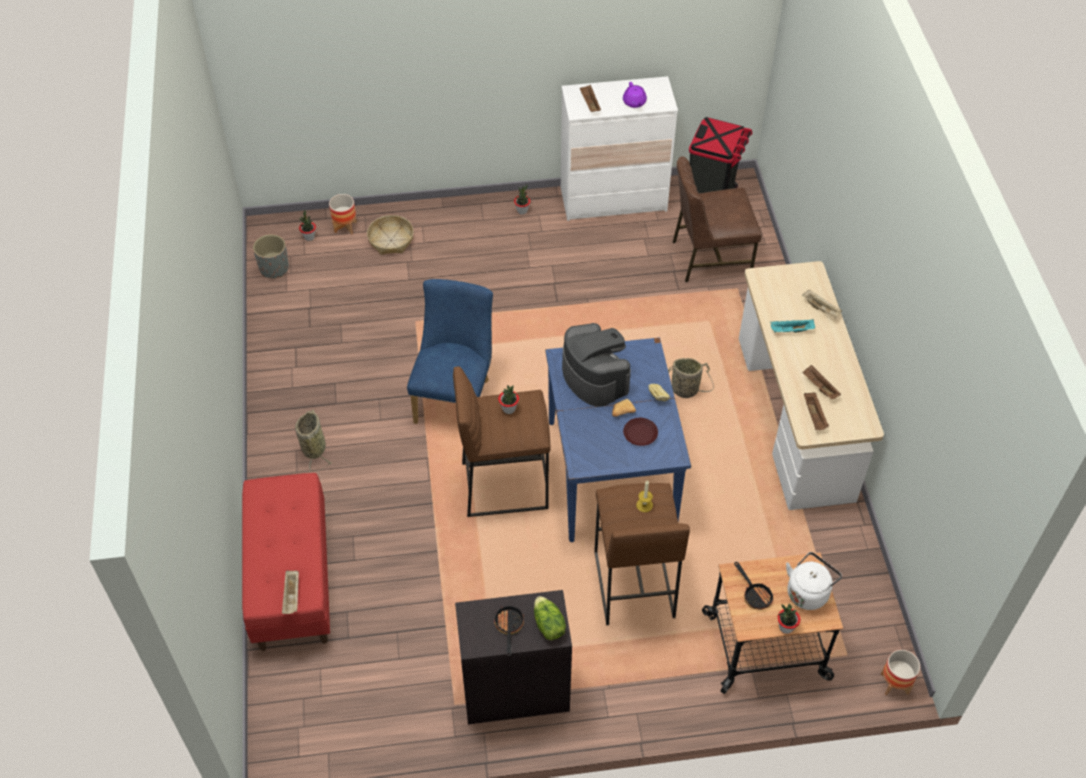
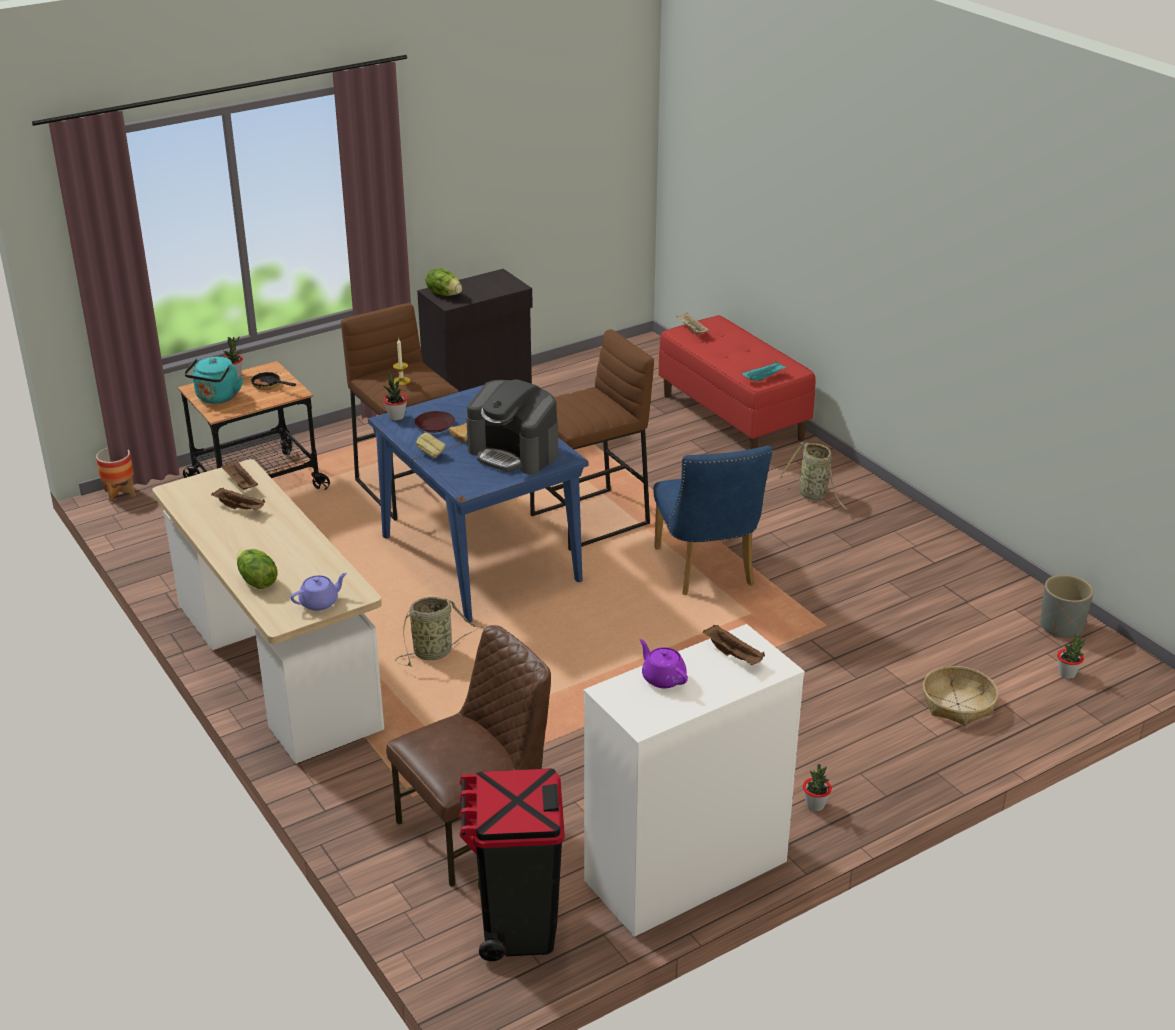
camera: 155 degrees right, 20 degrees down
planter [329,194,357,235] -> none
frying pan [494,603,524,656] -> none
potted plant [498,385,519,414] -> potted plant moved to [383,372,407,421]
turquoise tray [770,319,815,333] -> turquoise tray moved to [742,361,787,381]
white kettle [786,552,842,610] -> turquoise kettle [184,357,243,404]
beige tray [802,290,842,319] -> lettuce [237,549,278,589]
none -> purple teapot [290,573,347,611]

